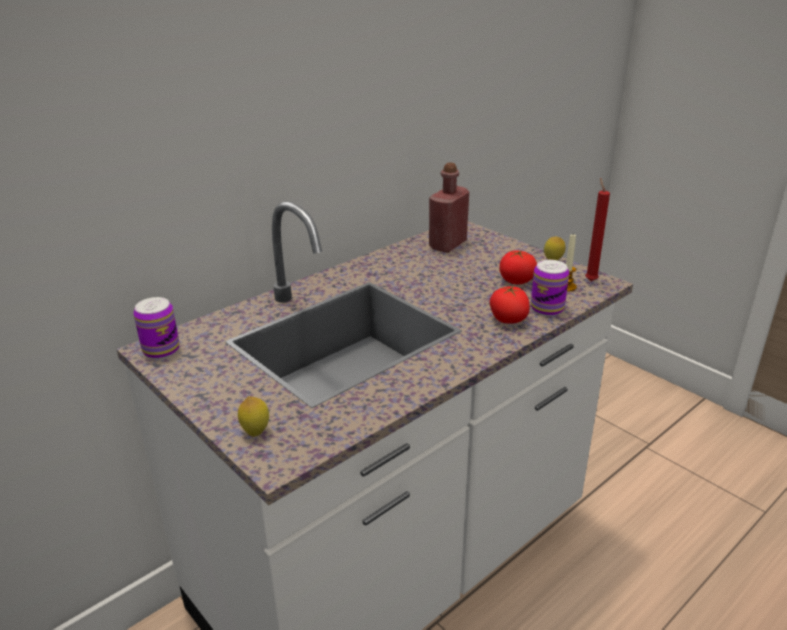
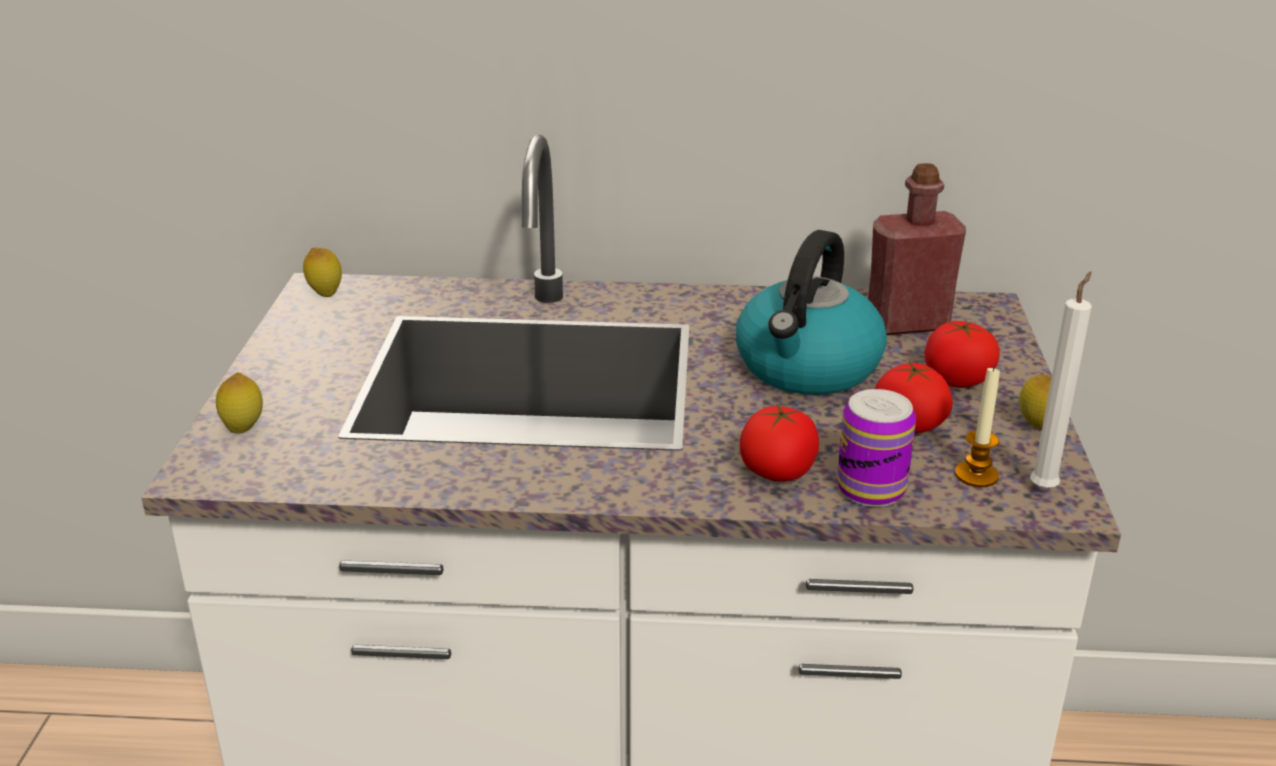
camera: 45 degrees right, 0 degrees up
can [133,297,179,359] -> lemon [303,247,342,297]
red candle [585,178,610,281] -> white candle [1030,272,1092,490]
none -> kettle [736,230,887,395]
none -> tomato [925,321,1000,388]

